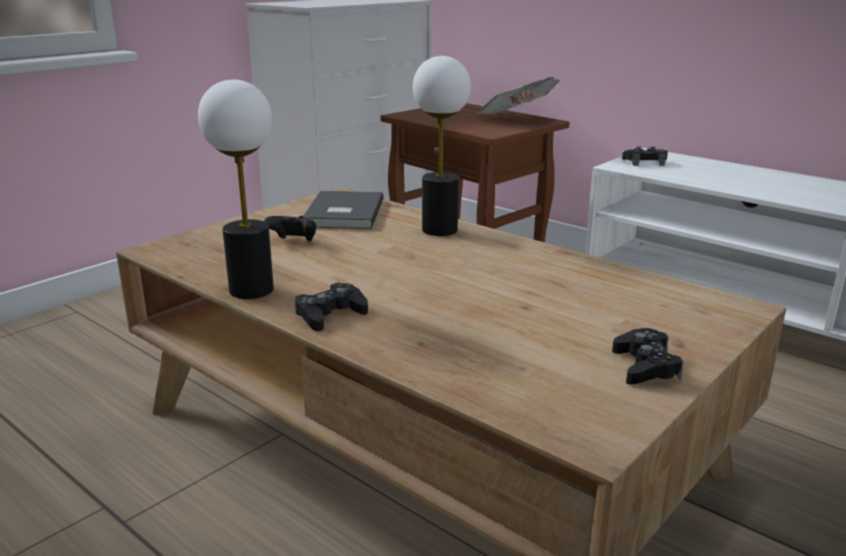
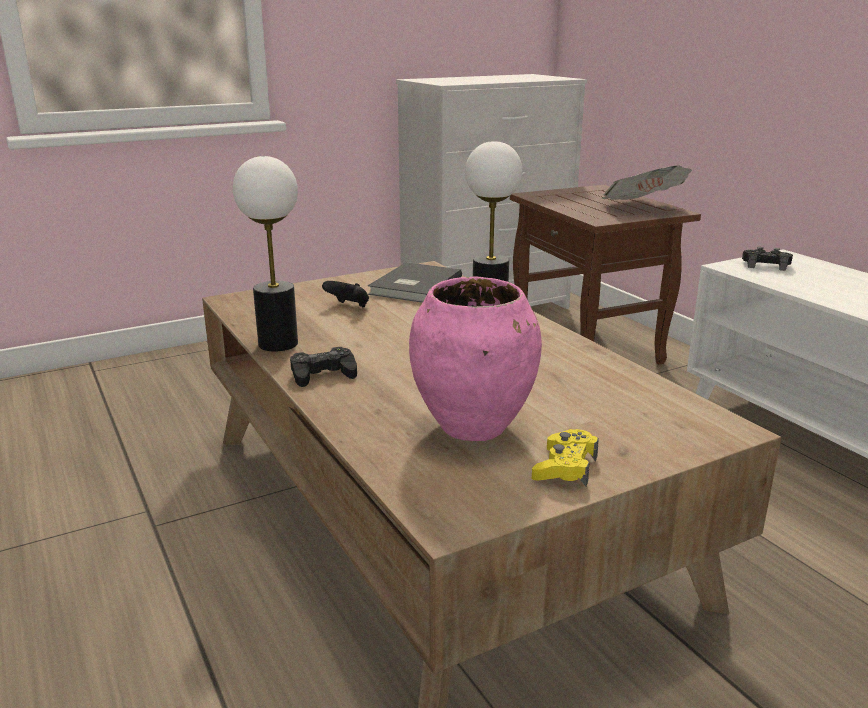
camera: 20 degrees right, 0 degrees up
black game controller [612,328,684,384] -> yellow game controller [532,429,599,486]
none -> pink vase [409,276,542,441]

